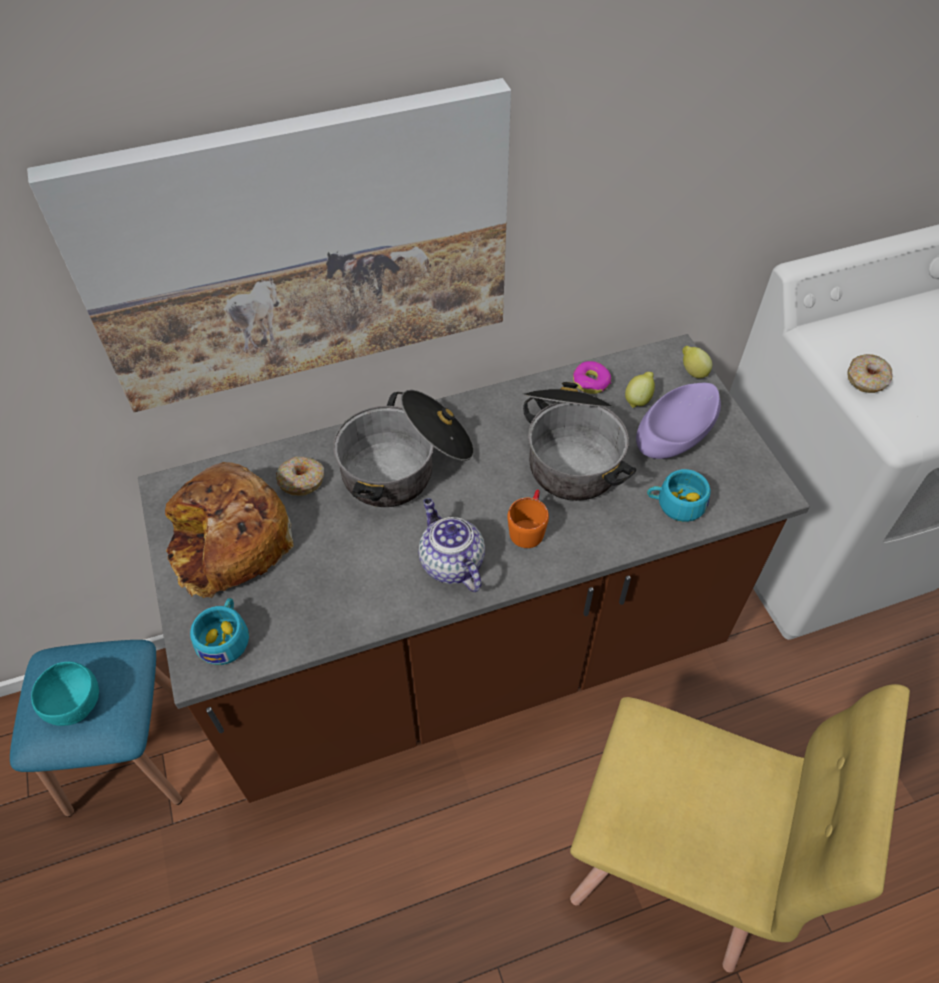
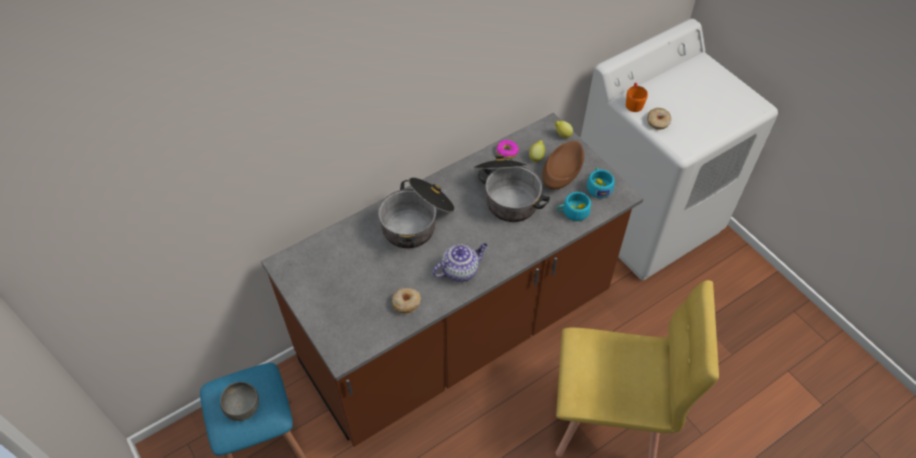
camera: 15 degrees left, 0 degrees up
picture [27,78,511,412] -> none
turquoise bowl [31,662,99,726] -> grey bowl [220,382,259,421]
bread [165,462,294,598] -> none
turquoise cup [190,598,249,665] -> turquoise cup moved to [587,167,615,198]
donut [276,456,324,496] -> donut moved to [391,288,421,314]
teapot [418,498,485,592] -> teapot turned 105 degrees clockwise [433,243,488,282]
orange mug [508,489,549,548] -> orange mug moved to [626,82,648,112]
purple bowl [636,383,721,459] -> brown bowl [542,141,584,189]

